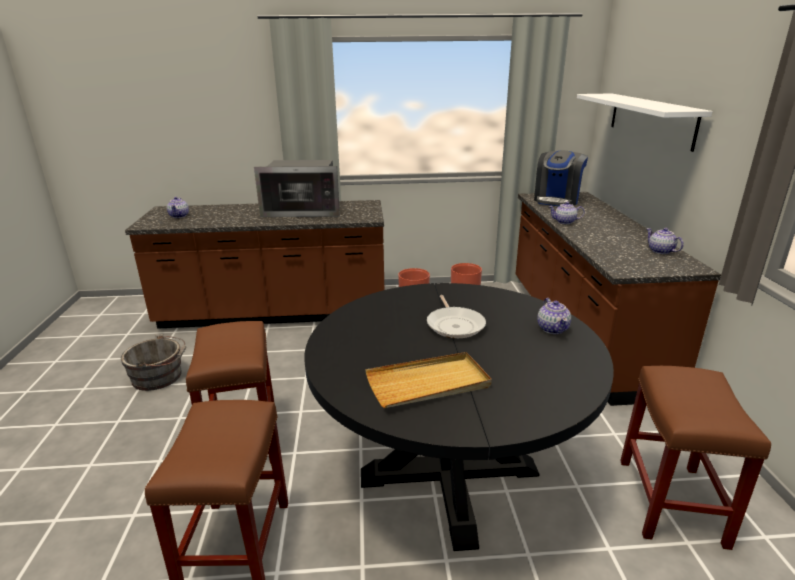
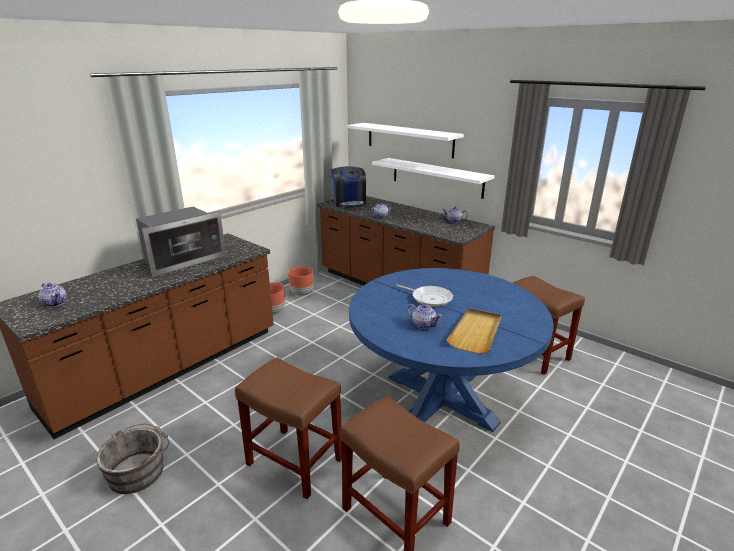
camera: 45 degrees left, 0 degrees up
black dining table [304,283,614,551] -> blue dining table [349,268,554,432]
teapot [537,298,571,334] -> teapot moved to [408,304,442,329]
none -> white shelf [372,158,495,199]

